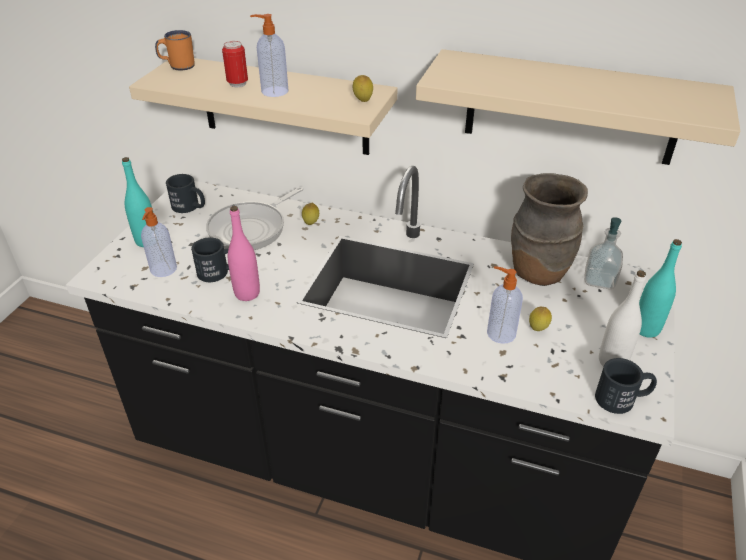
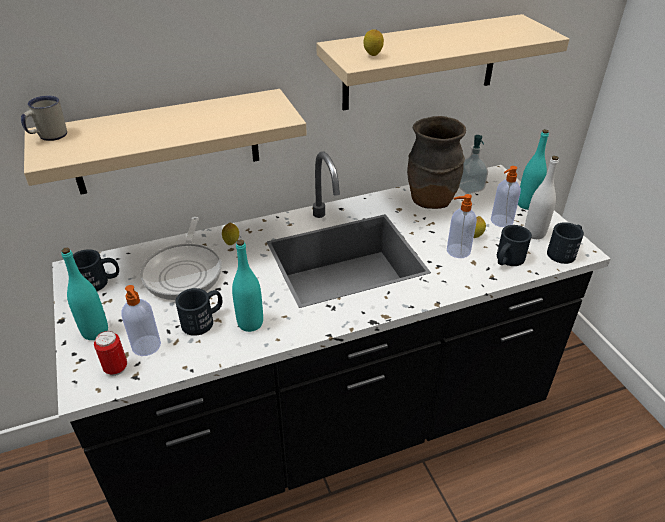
camera: 40 degrees left, 0 degrees up
orange mug [155,30,195,71] -> white mug [21,96,67,141]
can [222,41,248,87] -> can moved to [94,331,127,376]
pink bottle [228,206,260,301] -> turquoise bottle [232,240,263,332]
soap dispenser [250,14,289,97] -> soap dispenser moved to [491,166,521,227]
lemon [353,75,373,102] -> lemon moved to [363,29,384,56]
none -> black mug [497,225,532,266]

